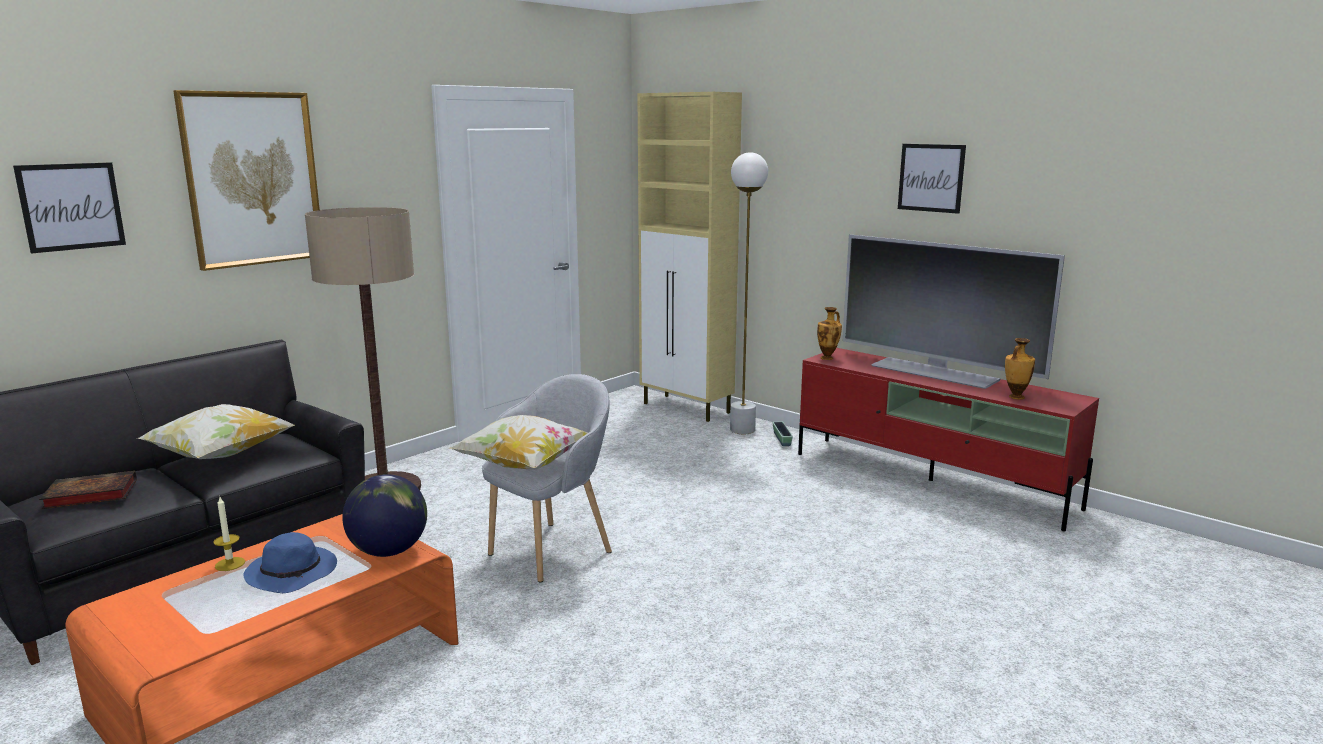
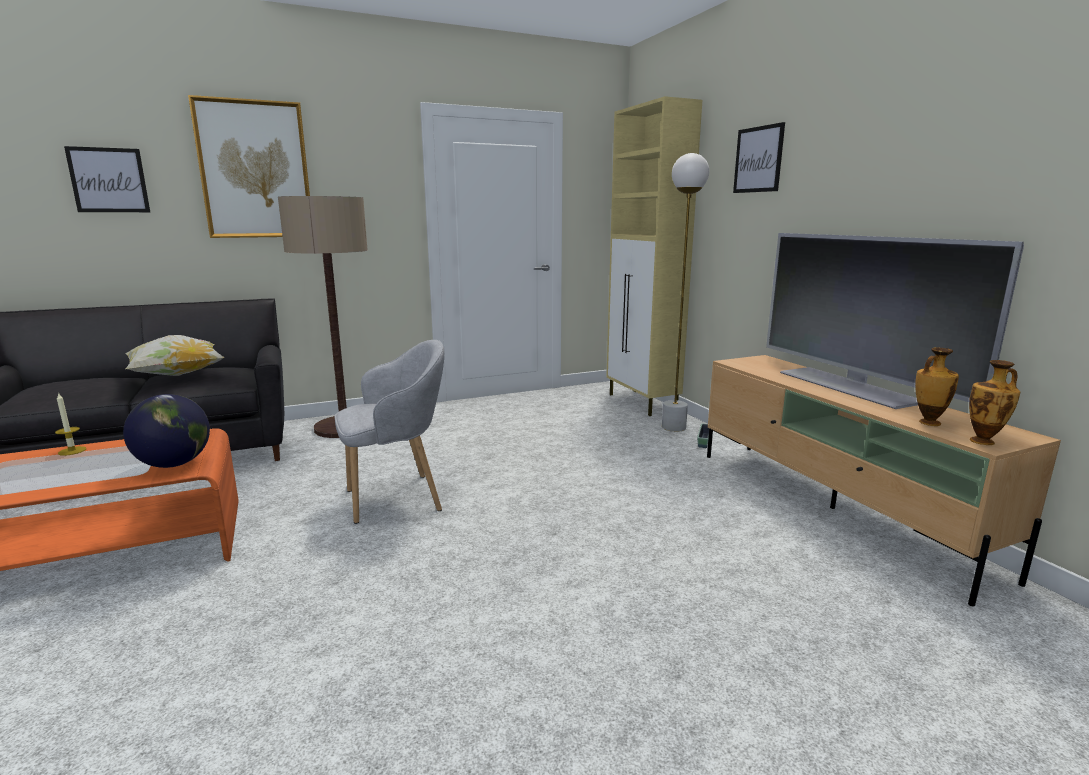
camera: 25 degrees right, 0 degrees up
book [39,471,137,509] -> none
blue hat [243,532,337,593] -> none
pillow [450,415,588,469] -> none
red tv stand [798,348,1099,532] -> beige tv stand [707,355,1061,607]
vase [817,307,842,360] -> vase moved to [969,360,1020,445]
picture [898,144,966,214] -> picture moved to [733,122,785,193]

